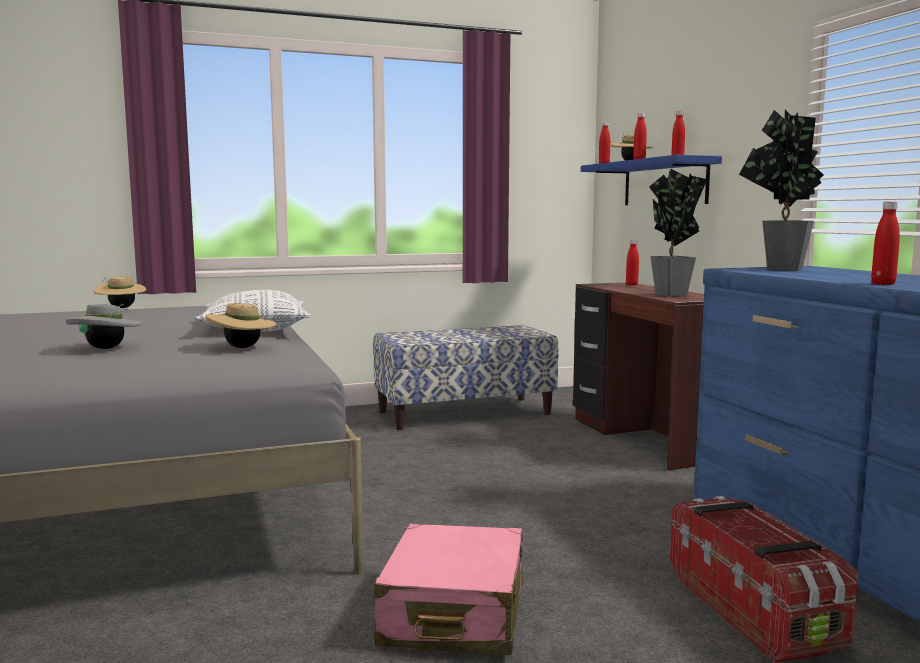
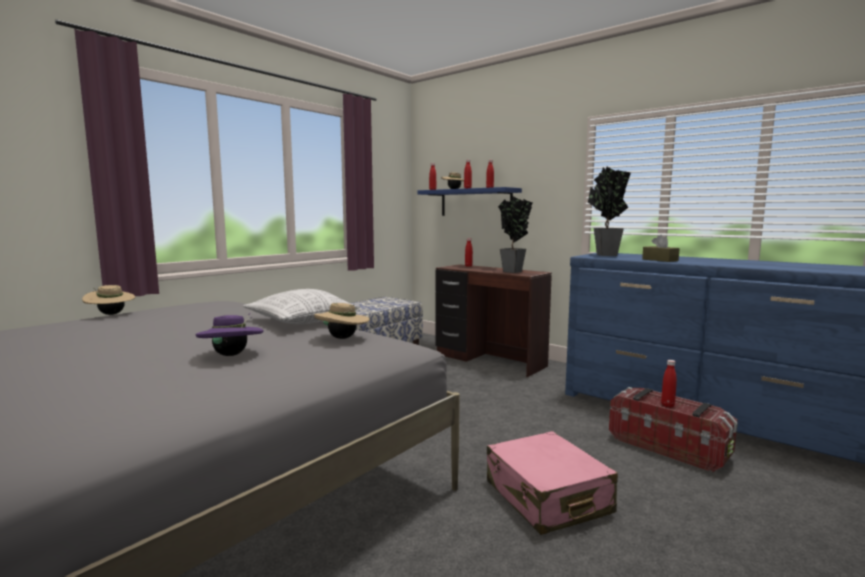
camera: 30 degrees left, 0 degrees up
grey hat [65,303,142,349] -> purple hat [195,314,263,356]
red bottle [871,201,900,285] -> red bottle moved to [661,360,677,407]
none -> brown tissue box [642,235,680,262]

